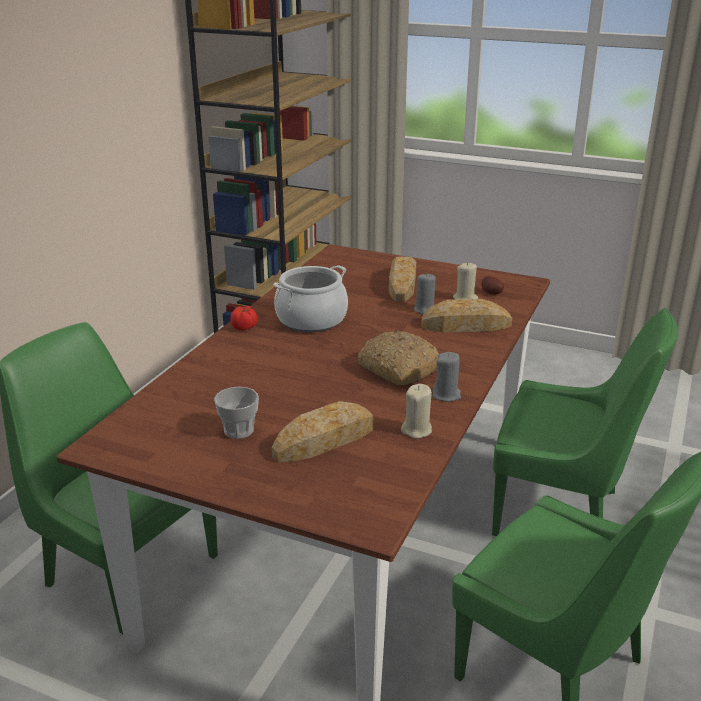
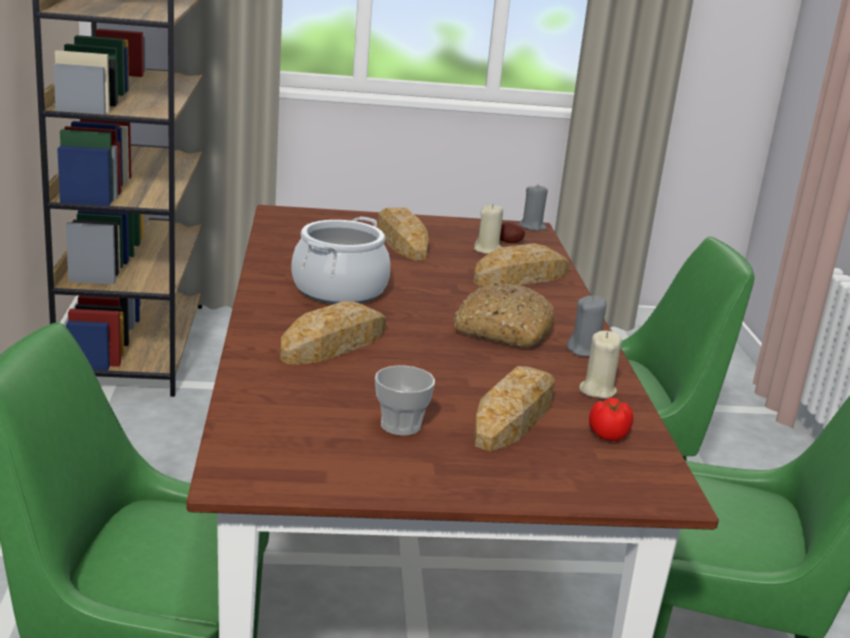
camera: 30 degrees left, 5 degrees down
tomato [231,306,258,331] -> tomato moved to [589,398,634,441]
grey candle [414,274,436,315] -> grey candle moved to [519,185,548,231]
none -> bread [280,301,386,365]

